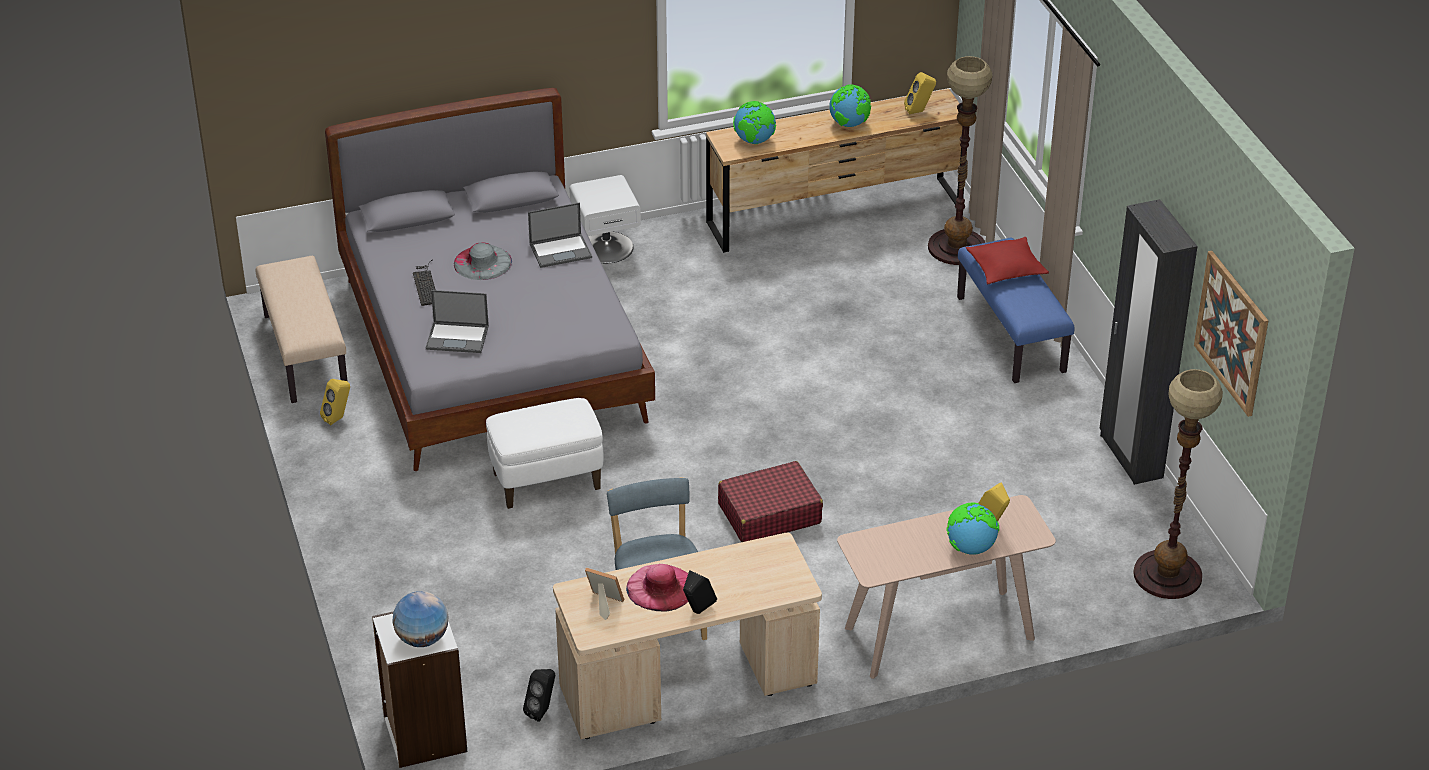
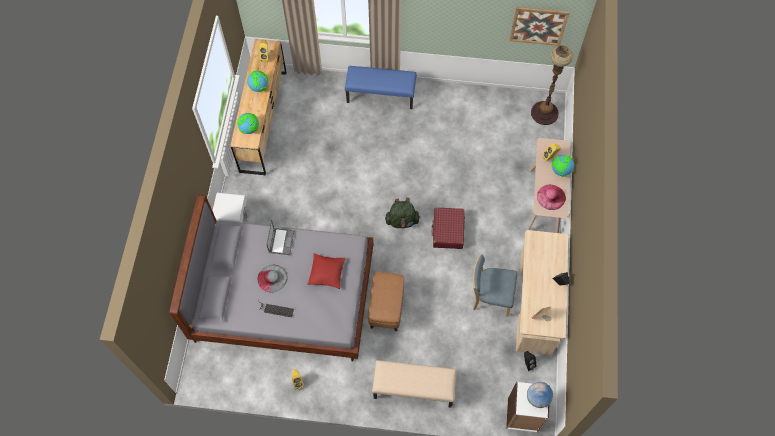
camera: 65 degrees left, 25 degrees up
beige bench [256,256,348,403] -> beige bench moved to [372,360,457,408]
laptop [426,290,489,353] -> none
white ottoman [486,398,603,509] -> brown ottoman [368,272,404,331]
pink hat [626,564,688,612] -> pink hat moved to [537,185,566,210]
floor lamp [928,56,992,265] -> none
red pillow [966,237,1049,284] -> red pillow moved to [307,253,346,289]
black wardrobe [1099,199,1197,485] -> none
none -> green backpack [385,198,420,228]

